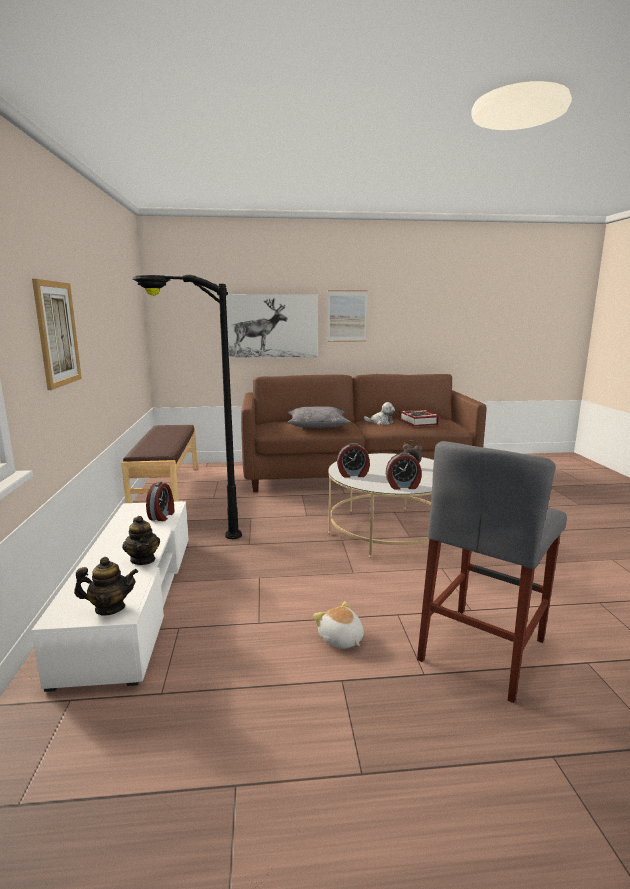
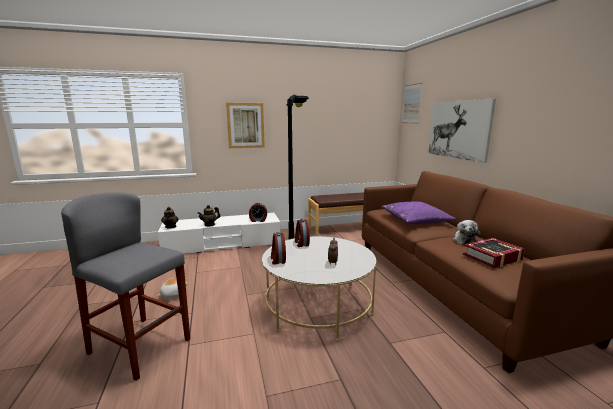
camera: 80 degrees right, 0 degrees up
grey pillow [287,407,350,428] -> purple pillow [381,202,456,224]
picture [328,290,368,342] -> picture moved to [402,83,423,124]

